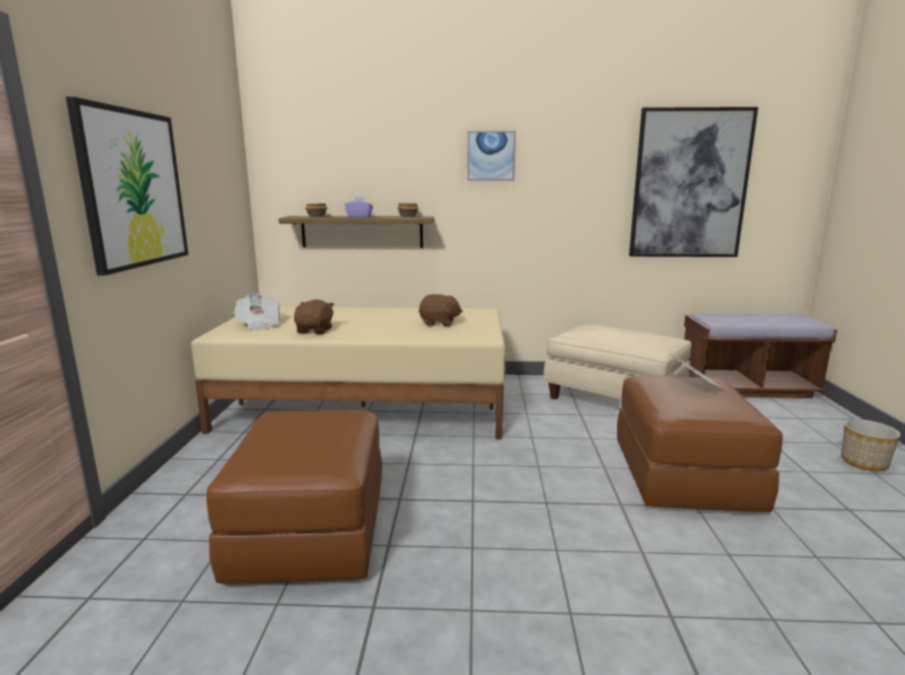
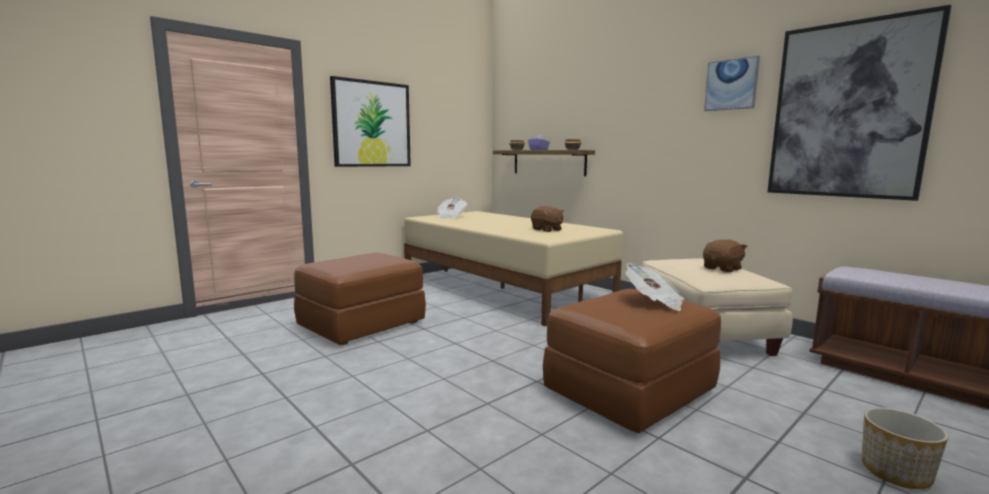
camera: 45 degrees right, 5 degrees down
brown plush toy [294,299,335,334] -> brown plush toy moved to [703,240,748,272]
picture [467,131,516,181] -> picture moved to [704,56,760,111]

